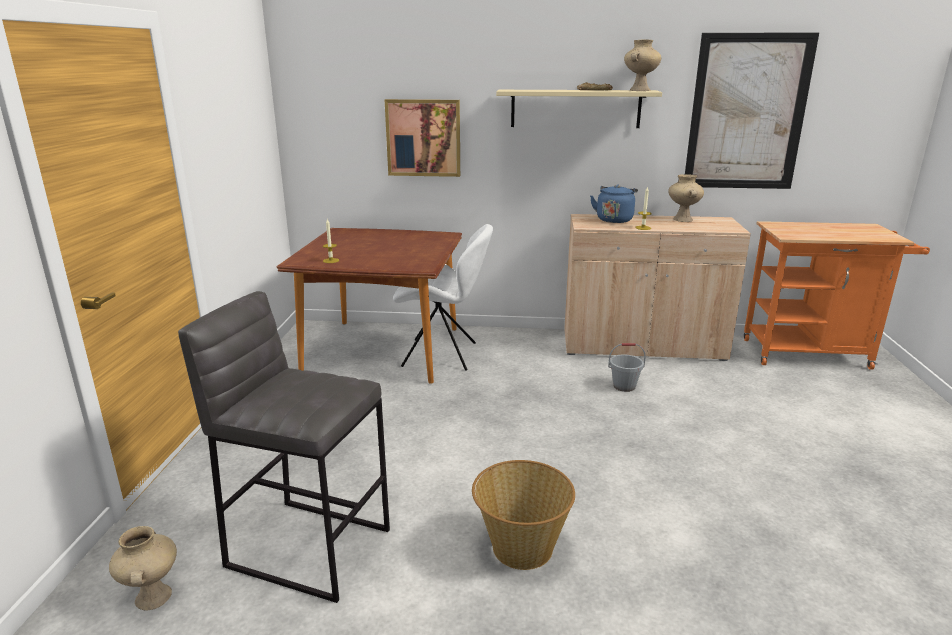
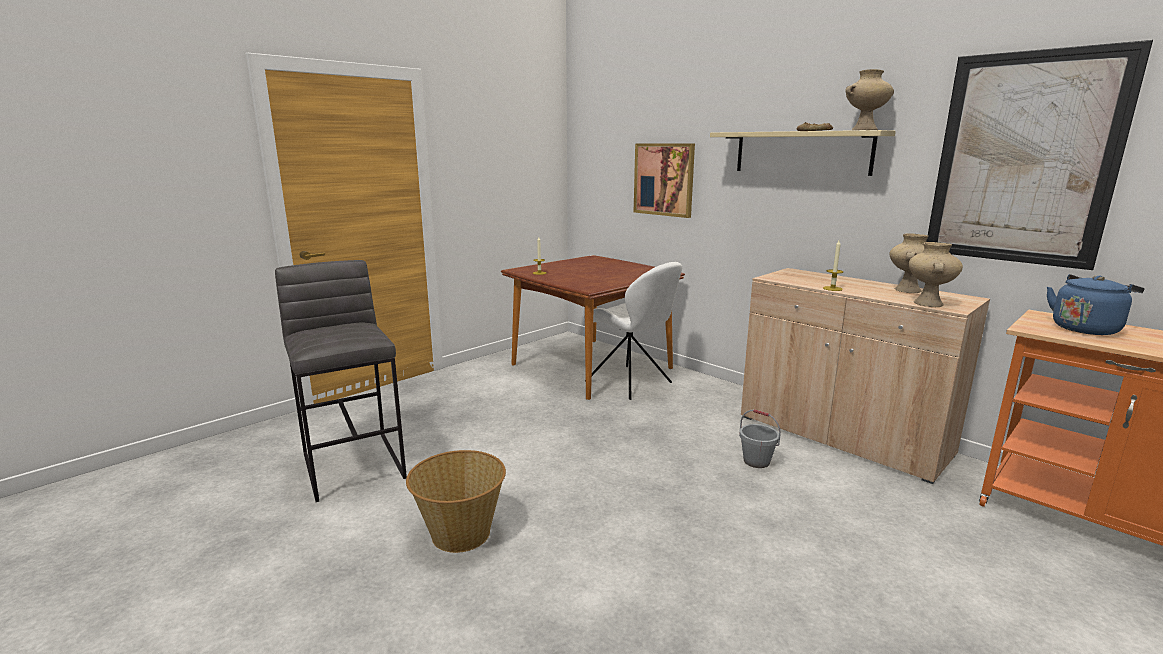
camera: 40 degrees right, 5 degrees down
beige vase [109,526,177,611] -> beige vase moved to [908,242,963,307]
blue kettle [590,185,638,223] -> blue kettle moved to [1047,274,1145,335]

